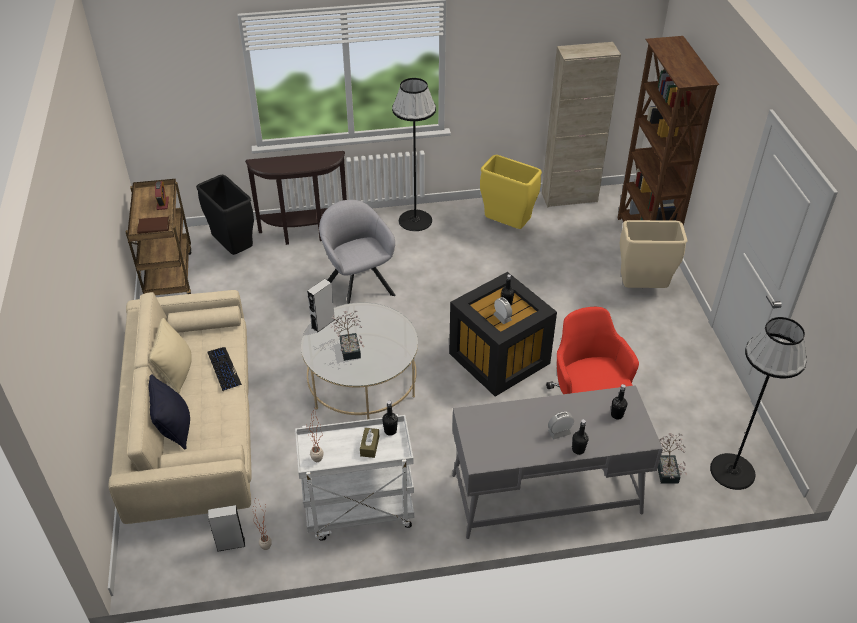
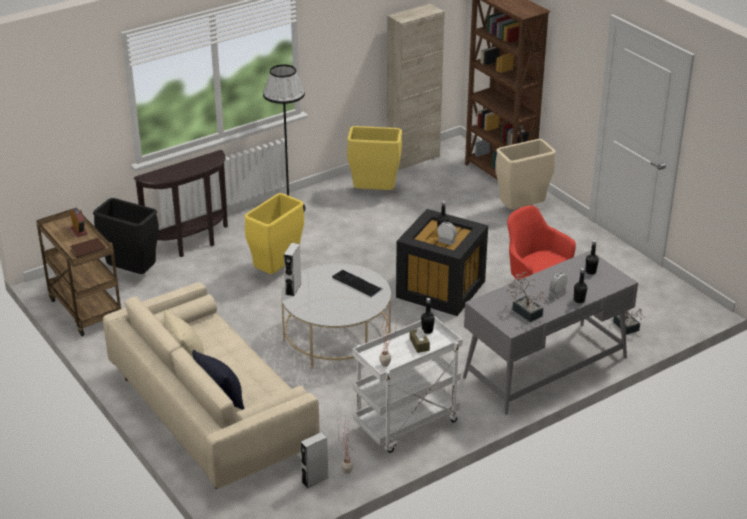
camera: 25 degrees left, 10 degrees down
keyboard [208,347,242,391] -> keyboard moved to [332,270,382,297]
grey armchair [319,200,395,304] -> yellow trash can [244,193,304,274]
potted plant [330,310,364,361] -> potted plant moved to [506,272,549,322]
black floor lamp [710,317,807,490] -> none

